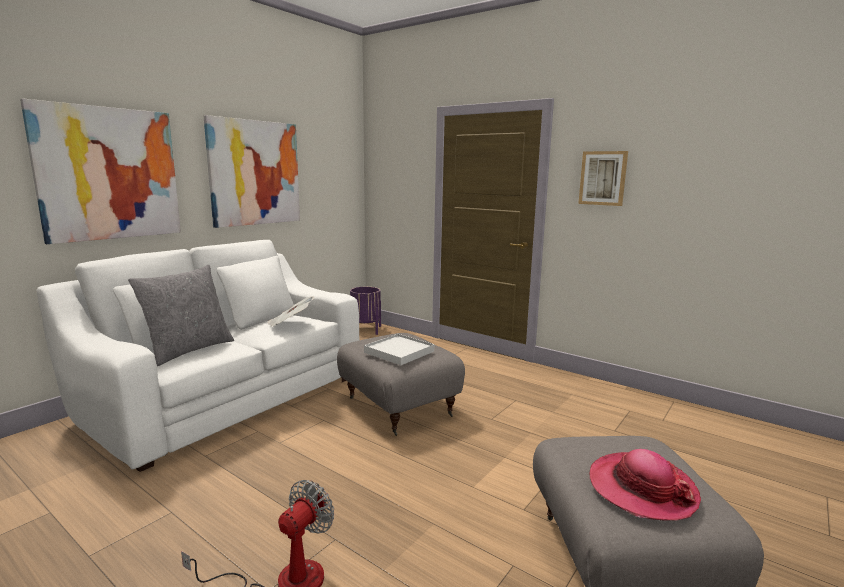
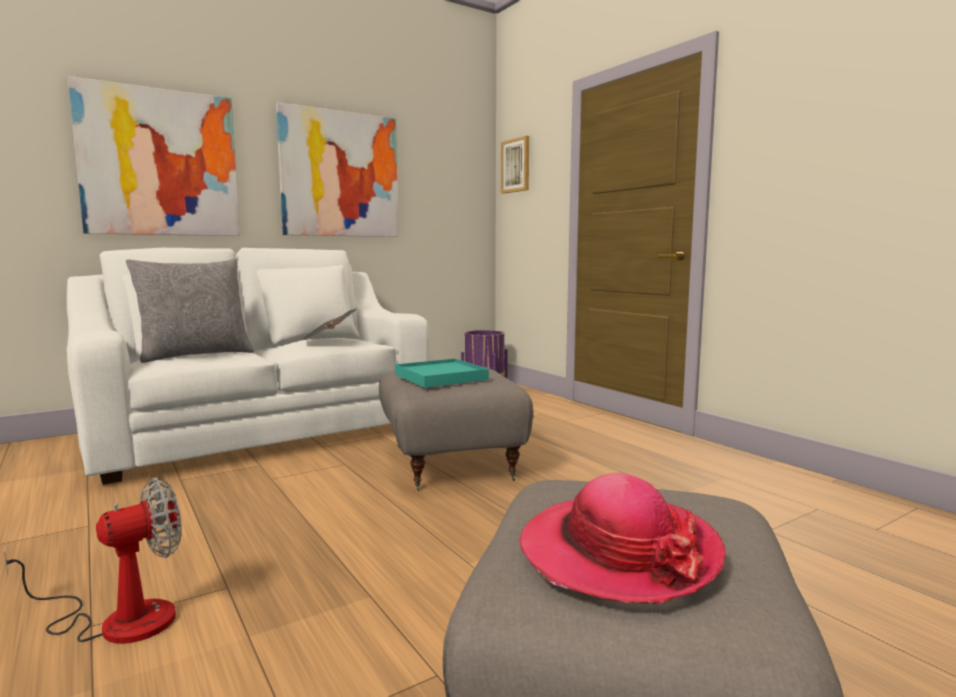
camera: 20 degrees right, 5 degrees down
white tray [364,334,434,365] -> turquoise tray [395,359,489,388]
picture [578,151,628,206] -> picture moved to [501,136,529,194]

